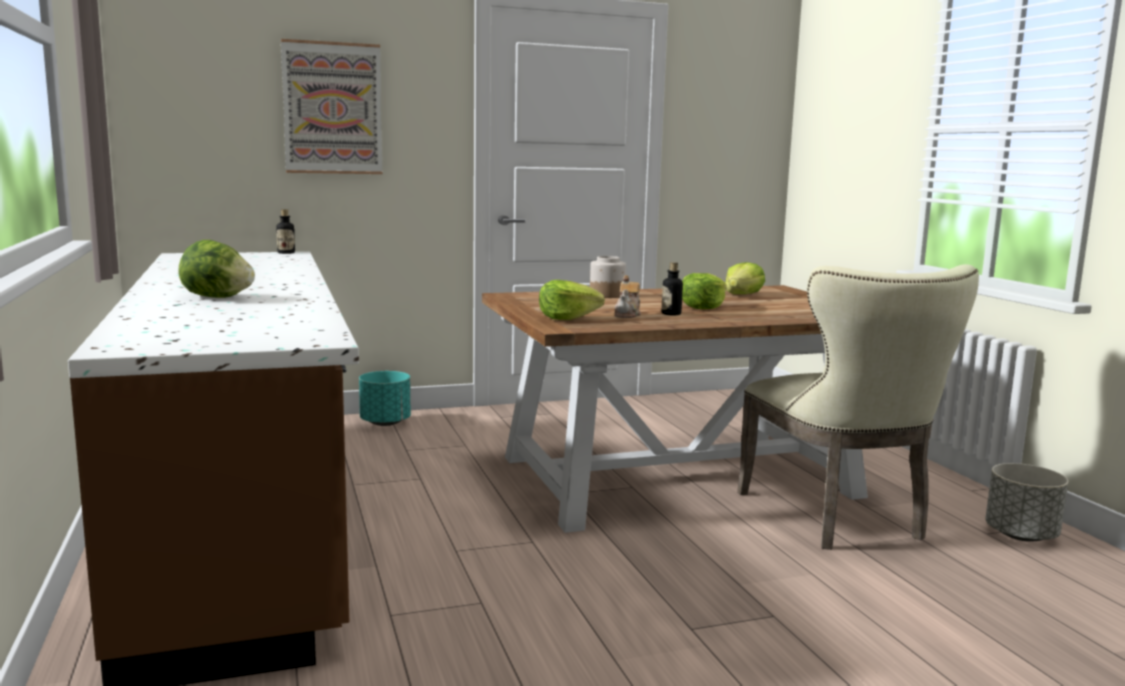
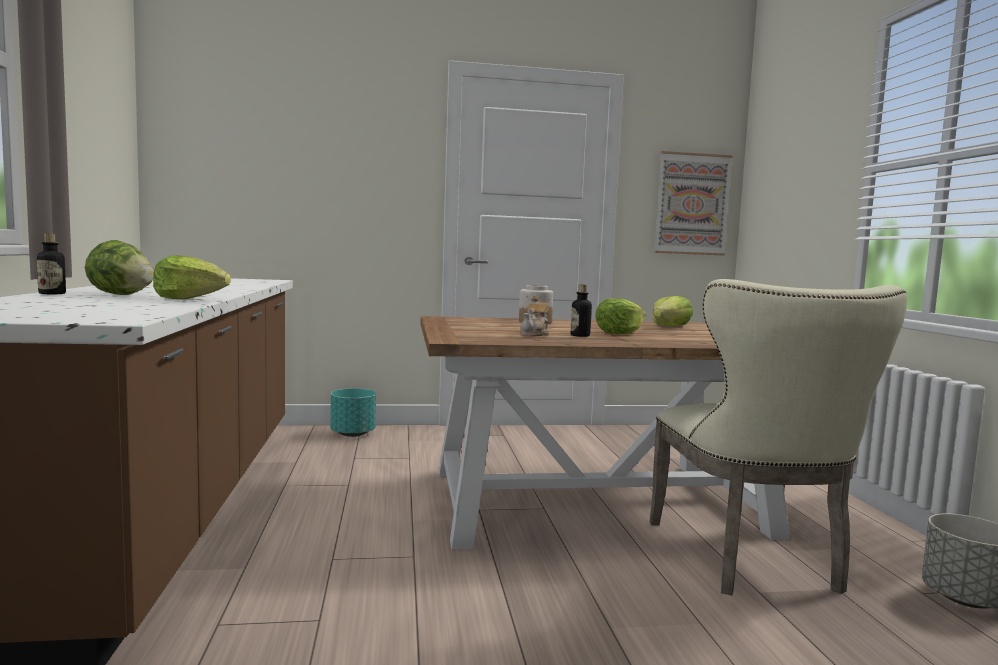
camera: 10 degrees right, 5 degrees down
bottle [276,209,295,254] -> bottle moved to [37,233,66,294]
picture [281,39,382,174] -> picture moved to [654,151,733,256]
lettuce [539,280,605,320] -> lettuce moved to [153,255,231,300]

